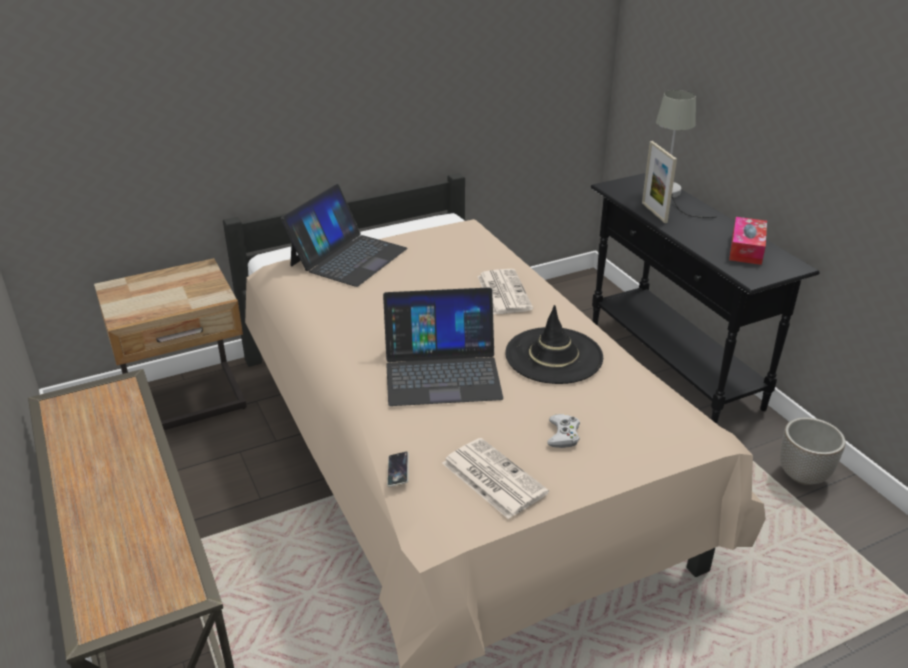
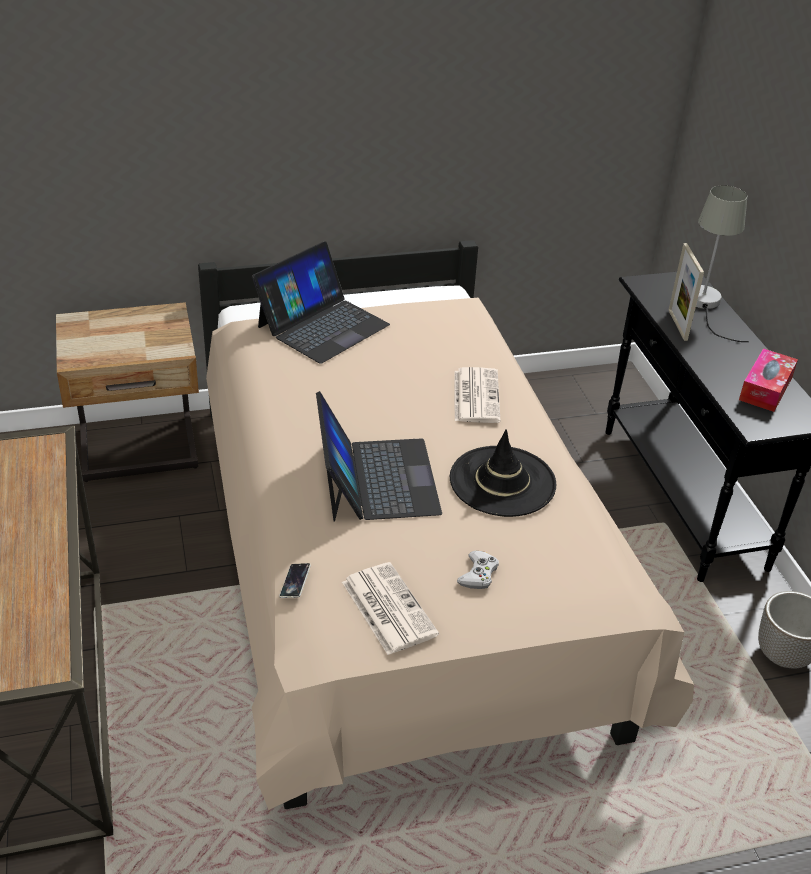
camera: 10 degrees right, 5 degrees up
laptop [383,287,503,406] -> laptop turned 105 degrees counterclockwise [316,391,442,522]

